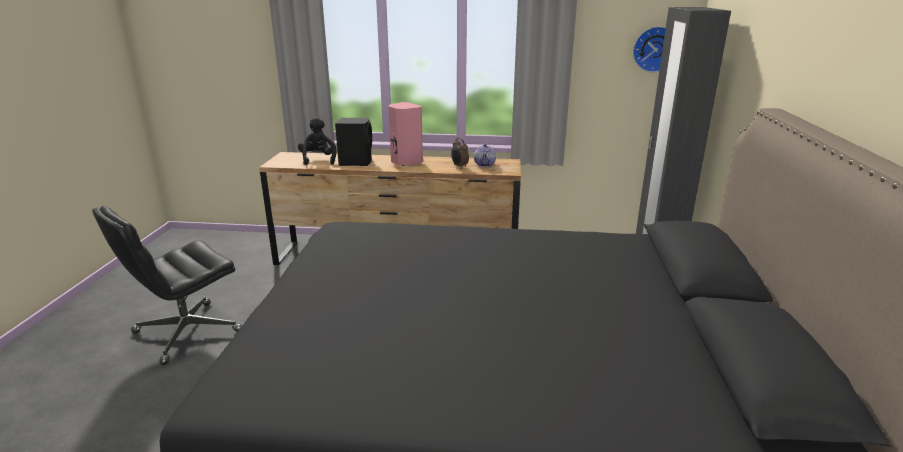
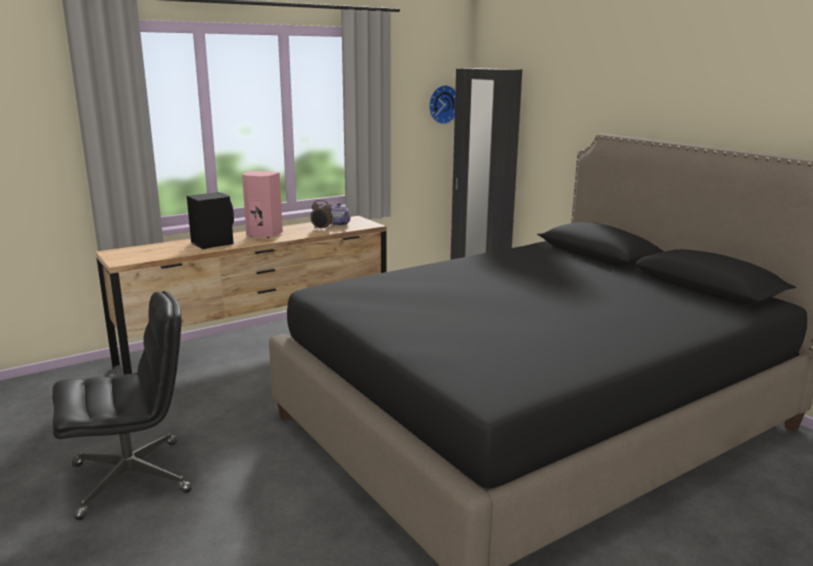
camera: 40 degrees left, 5 degrees down
black office chair [92,206,242,365] -> black office chair turned 120 degrees counterclockwise [52,291,192,520]
black plush toy [298,117,337,165] -> none

